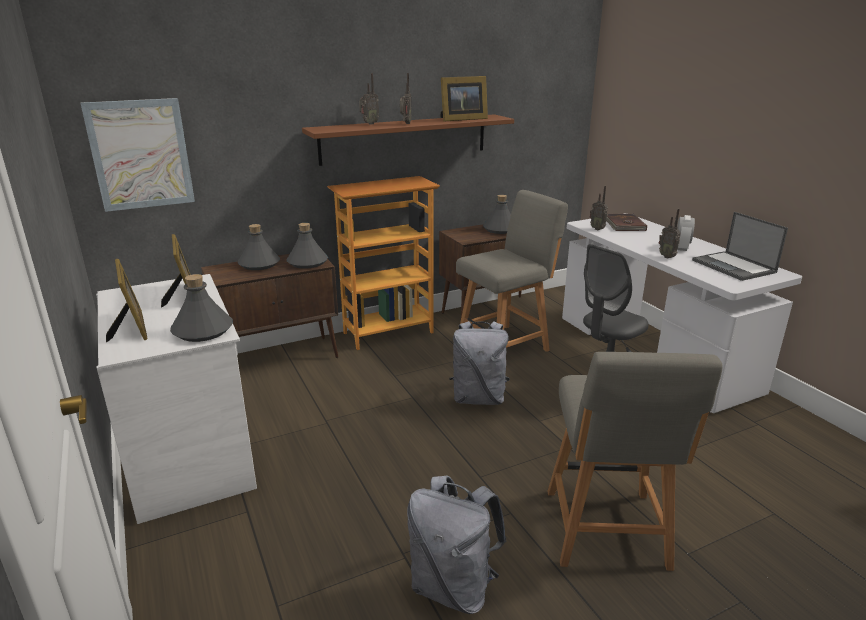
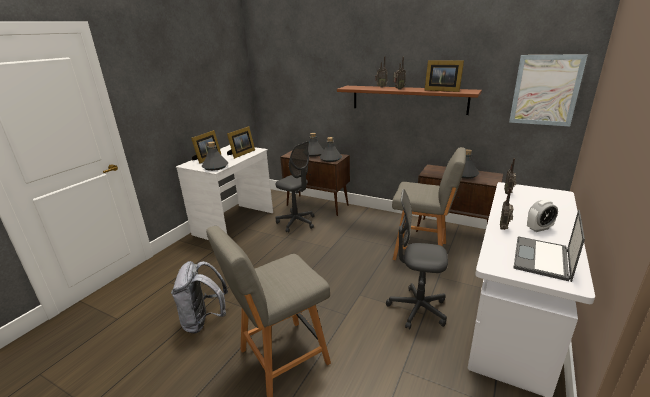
camera: 55 degrees right, 0 degrees up
picture [81,98,195,212] -> picture moved to [509,54,588,126]
bookcase [327,176,440,350] -> none
grey backpack [449,321,510,405] -> none
brown book [606,214,647,231] -> none
none -> grey office chair [276,141,315,233]

